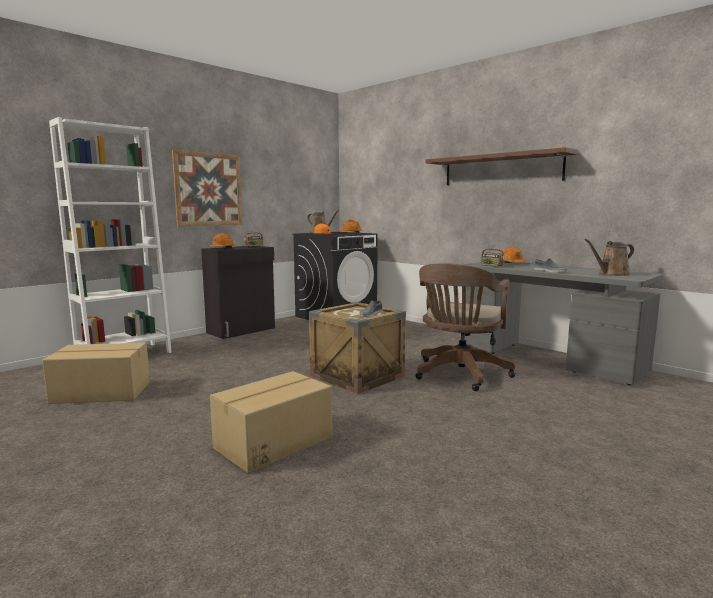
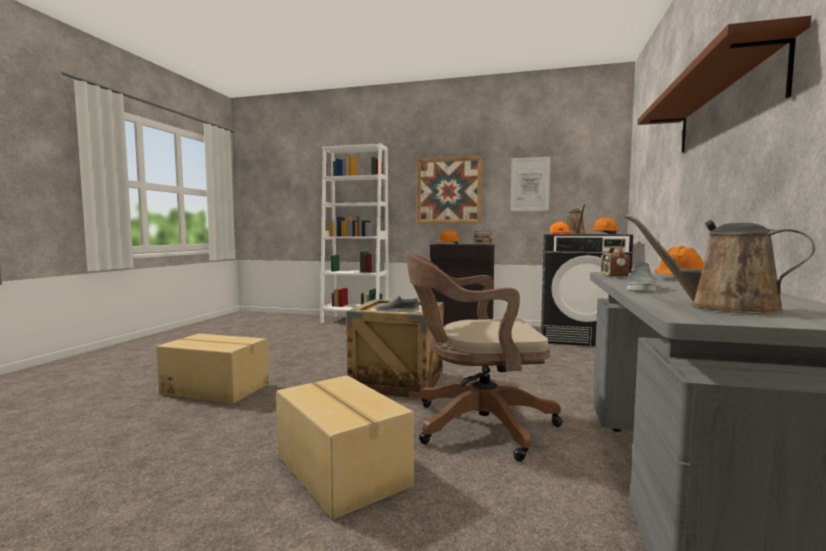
camera: 60 degrees right, 5 degrees down
cardboard box [42,343,150,404] -> cardboard box moved to [276,375,414,520]
none -> picture [510,157,551,211]

